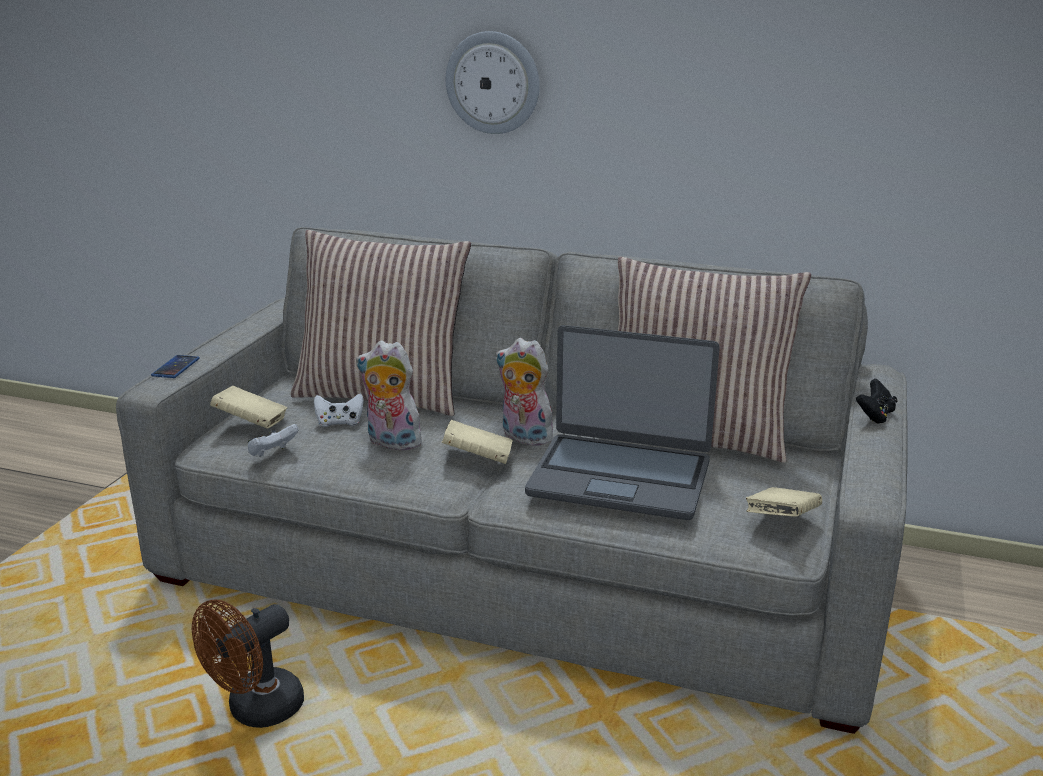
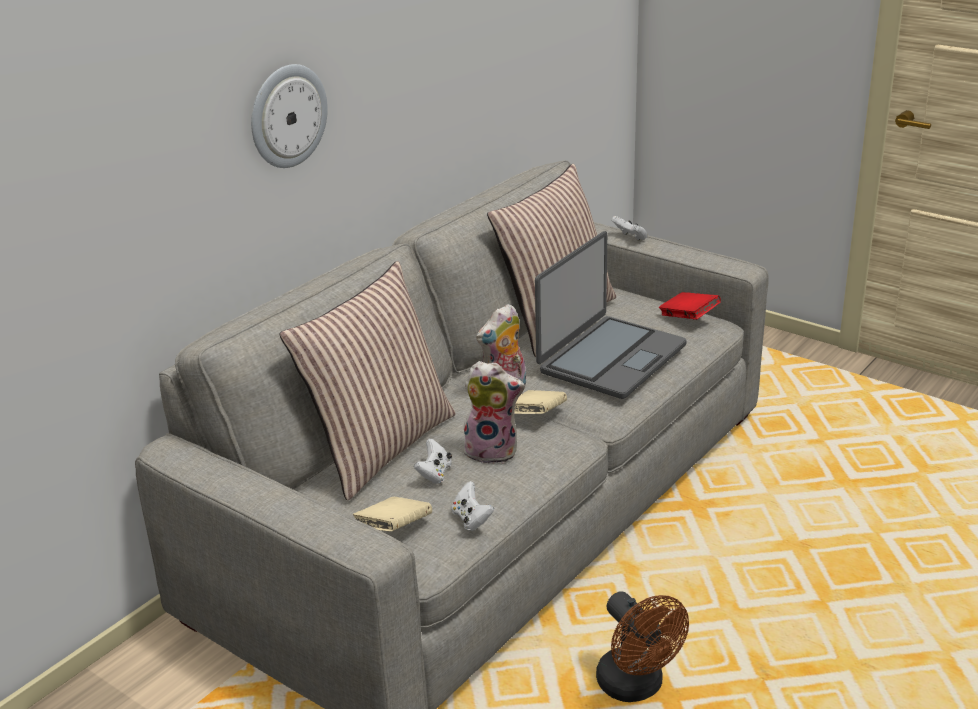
camera: 70 degrees left, 5 degrees up
phone [151,355,200,378] -> none
plush toy [356,341,422,450] -> plush toy turned 120 degrees counterclockwise [464,361,525,464]
beige book [746,487,822,517] -> red book [659,292,721,320]
black game controller [856,379,898,424] -> white game controller [612,216,648,241]

